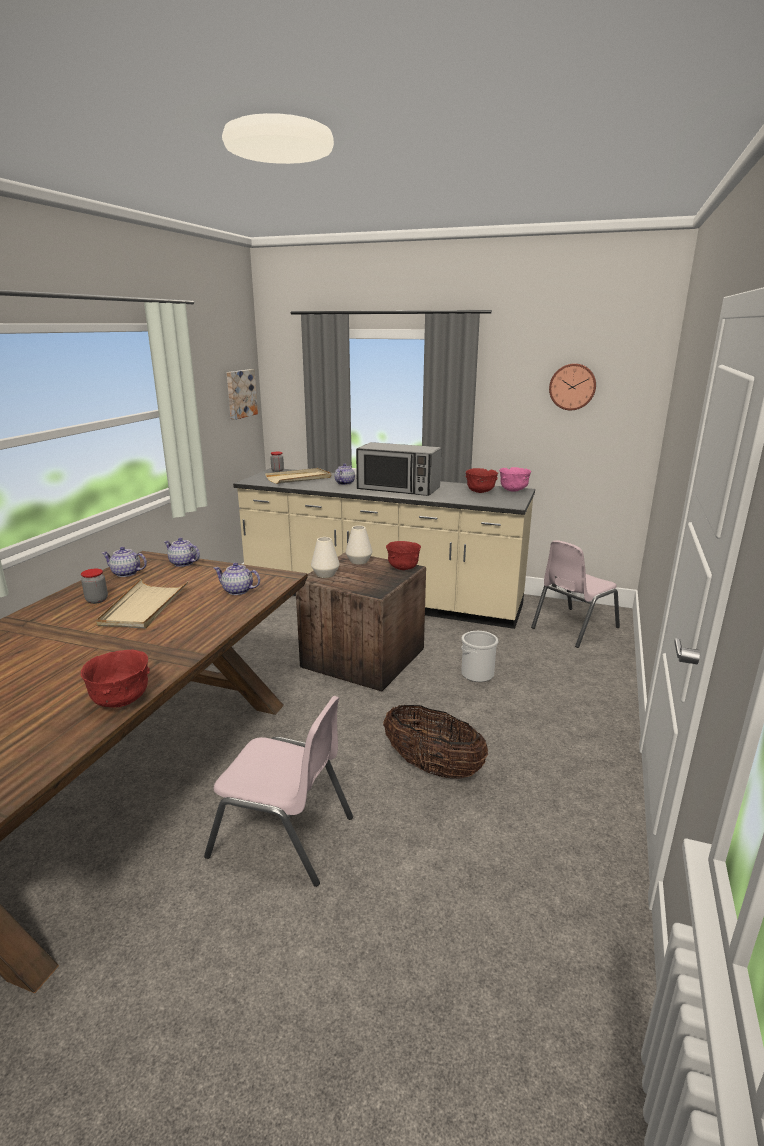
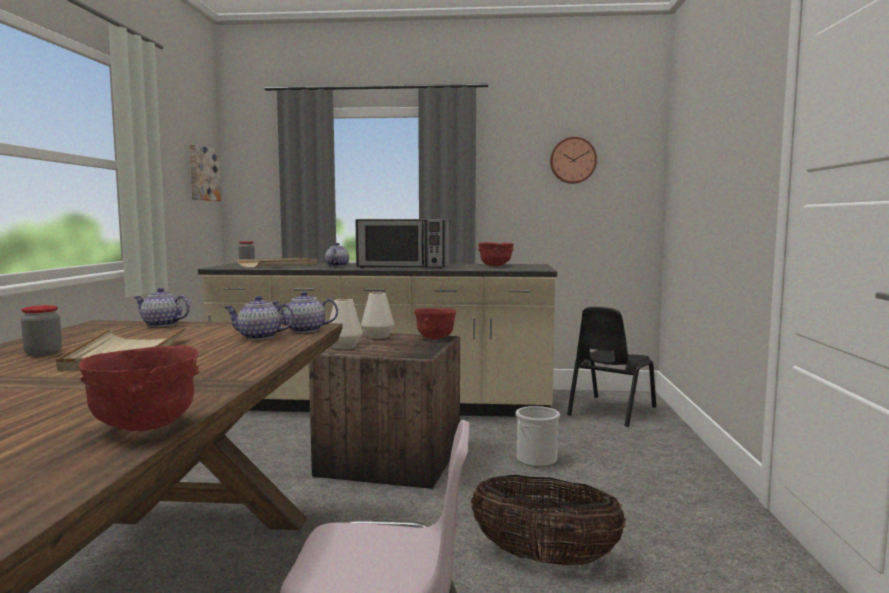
camera: 15 degrees left, 15 degrees down
teapot [102,547,147,577] -> teapot moved to [272,291,338,333]
pink bowl [499,467,531,492] -> none
pink chair [531,540,620,648] -> black chair [567,307,656,427]

